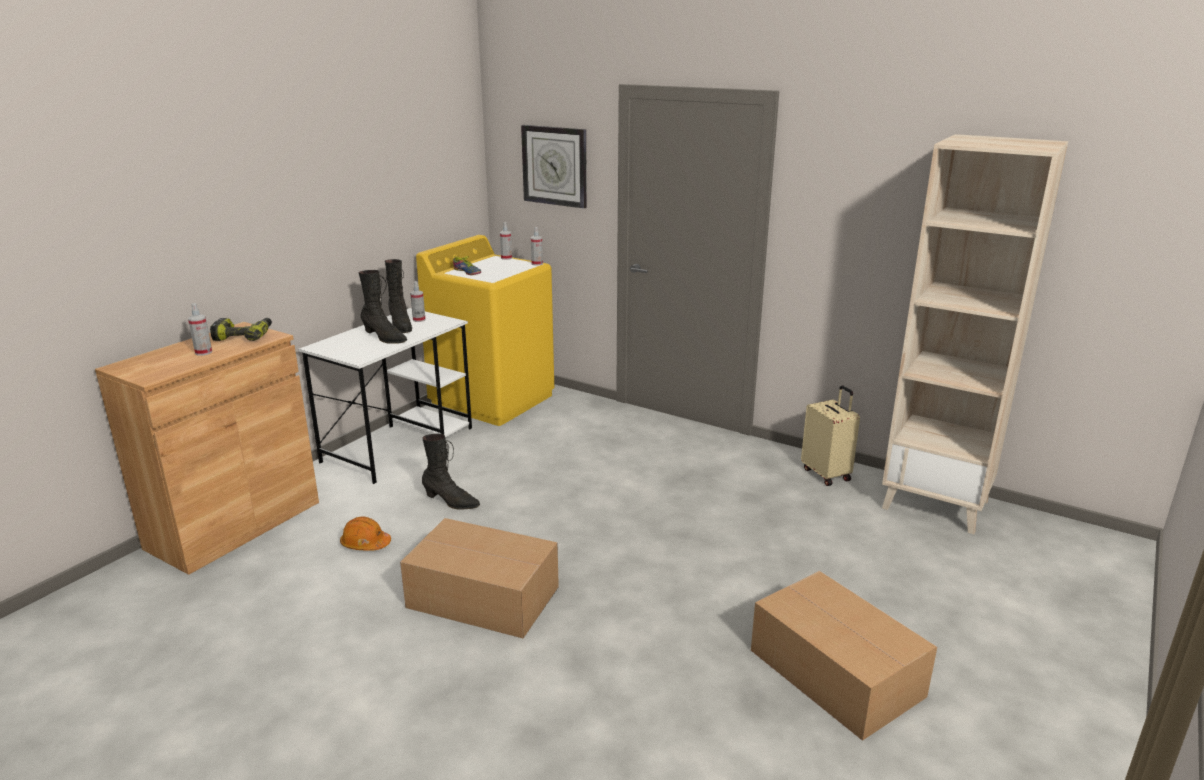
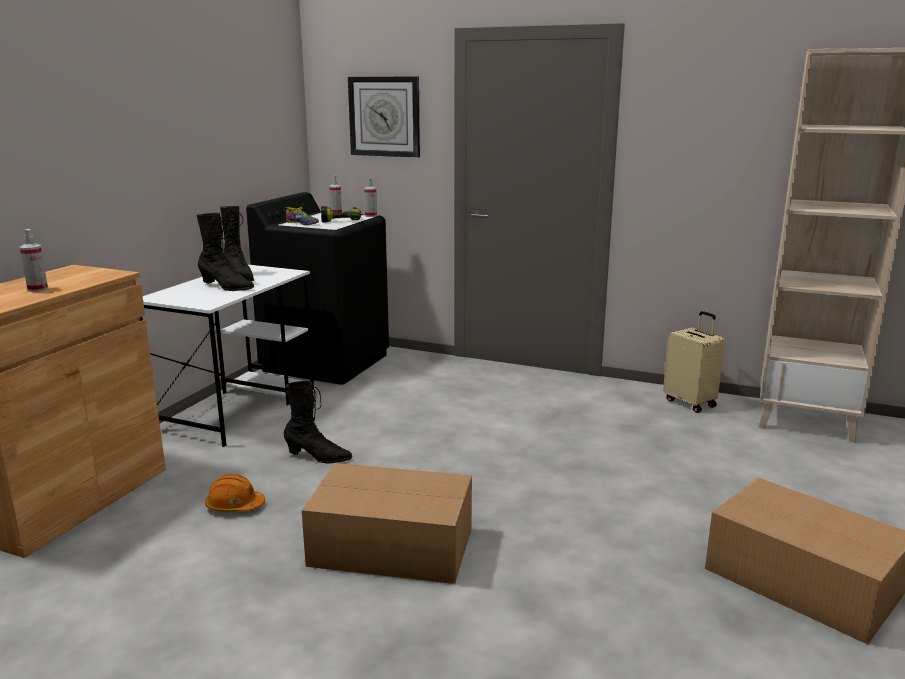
camera: 10 degrees left, 5 degrees down
power drill [210,318,272,341] -> power drill moved to [321,206,361,222]
spray bottle [410,281,426,322] -> none
yellow washing machine [416,235,554,426] -> black washing machine [246,192,389,385]

